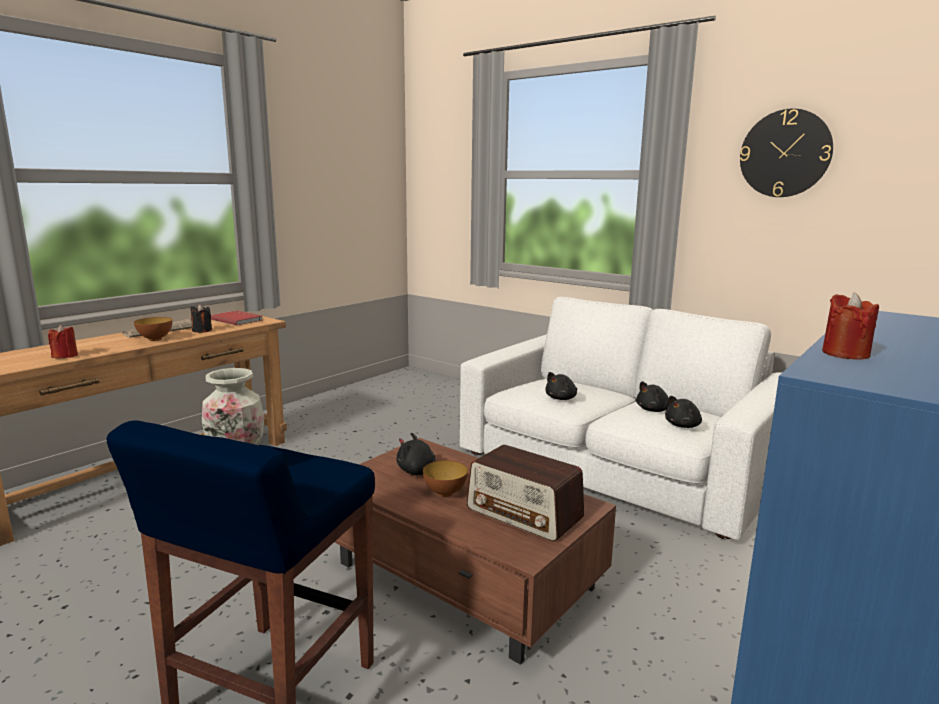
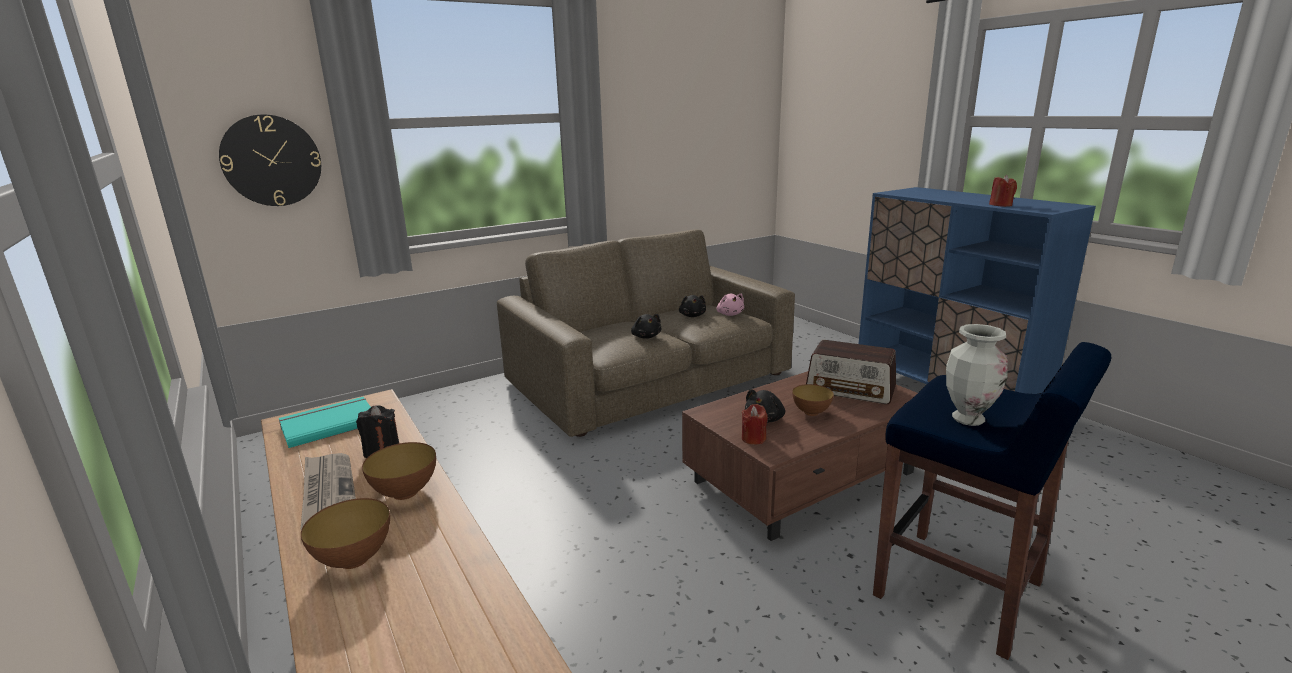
camera: 70 degrees left, 5 degrees up
red candle [48,325,78,359] -> red candle moved to [742,404,768,445]
red book [211,310,262,325] -> turquoise book [279,397,371,448]
white sofa [460,297,783,540] -> brown sofa [497,229,795,437]
radio [467,445,584,542] -> radio turned 60 degrees clockwise [806,340,896,404]
black plush toy [665,396,702,428] -> pink plush toy [717,294,744,316]
wall clock [740,109,833,197] -> wall clock moved to [219,114,321,206]
none -> bowl [301,498,390,569]

